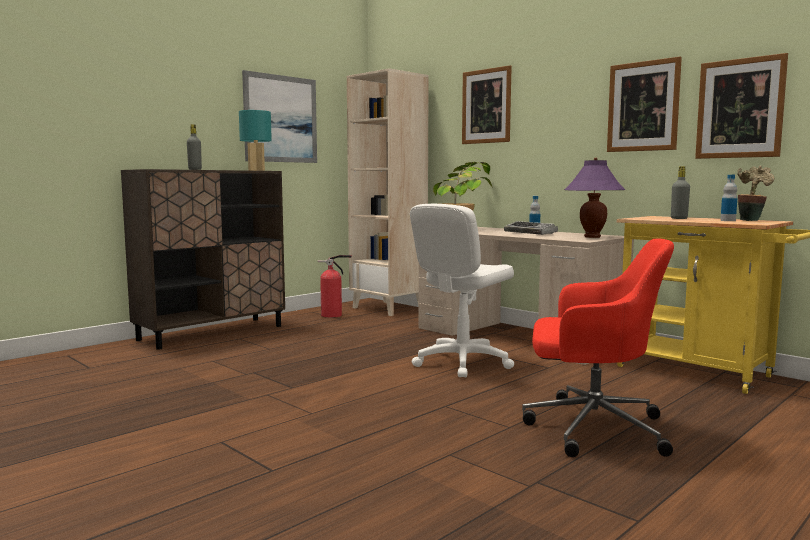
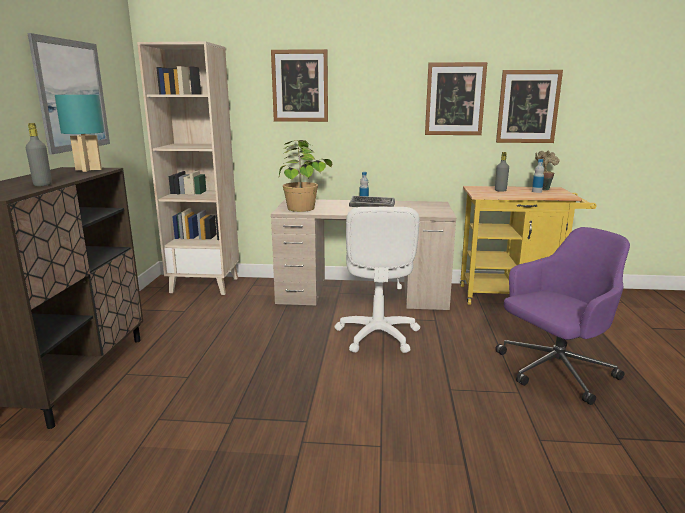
camera: 40 degrees left, 10 degrees up
fire extinguisher [318,255,352,318] -> none
red office chair [522,239,674,457] -> purple office chair [495,227,630,405]
purple table lamp [564,158,625,238] -> none

